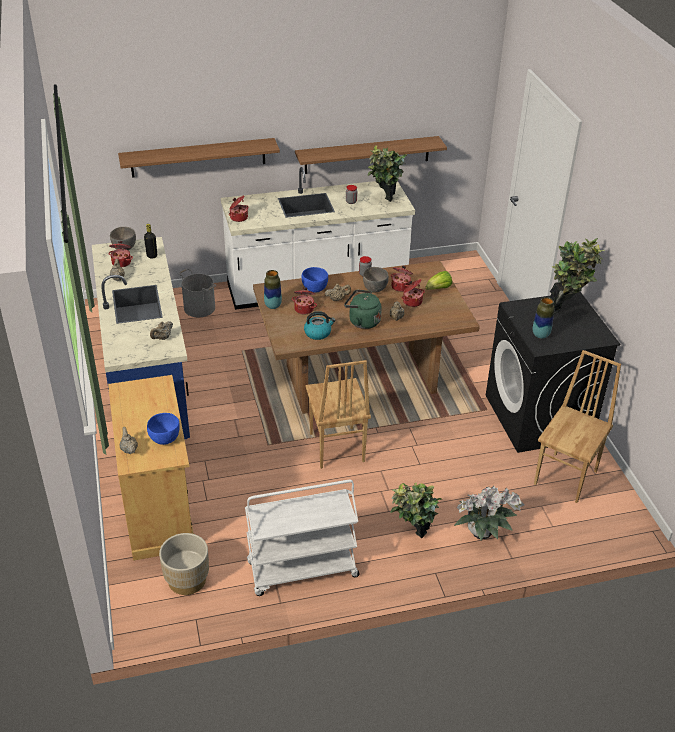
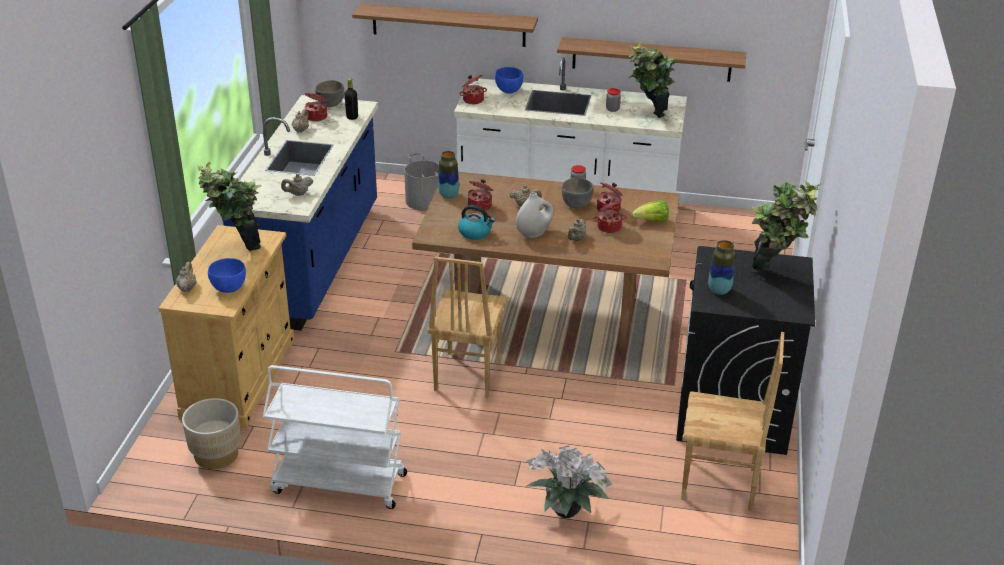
camera: 25 degrees right, 5 degrees down
blue bowl [302,267,328,292] -> blue bowl moved to [495,67,524,94]
green kettle [344,290,382,329] -> white vase [516,192,554,238]
potted plant [390,482,442,538] -> potted plant moved to [197,162,262,251]
brown chair [534,350,621,503] -> brown chair turned 45 degrees clockwise [681,332,784,511]

